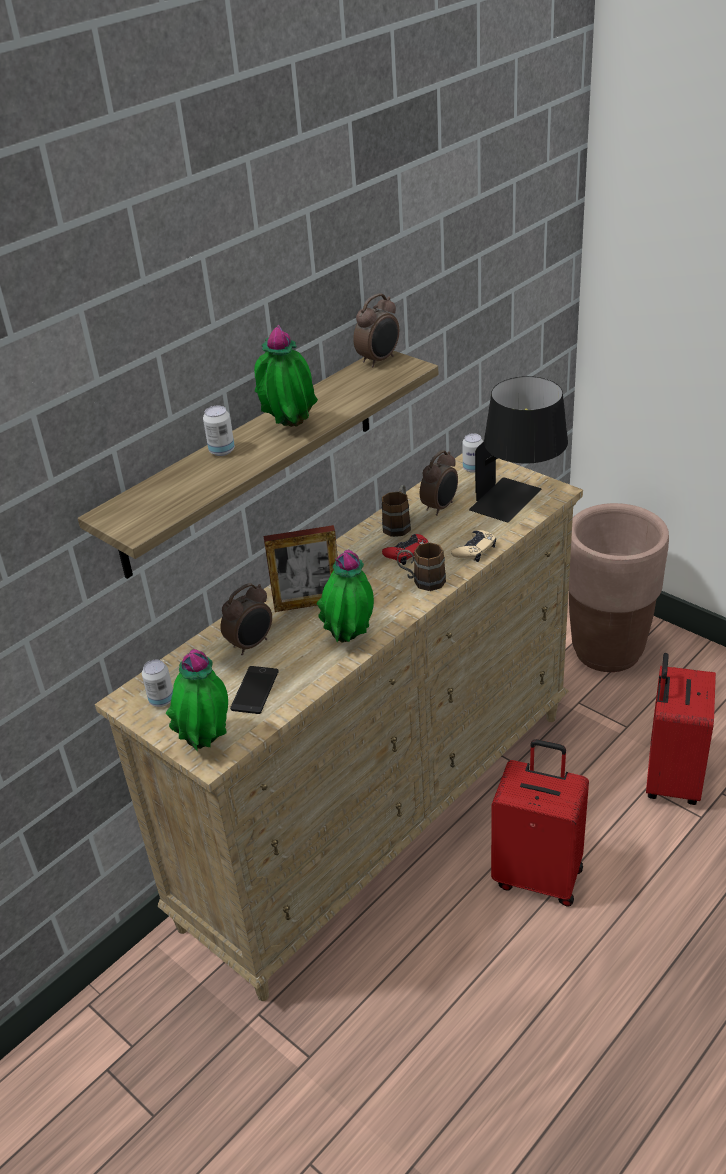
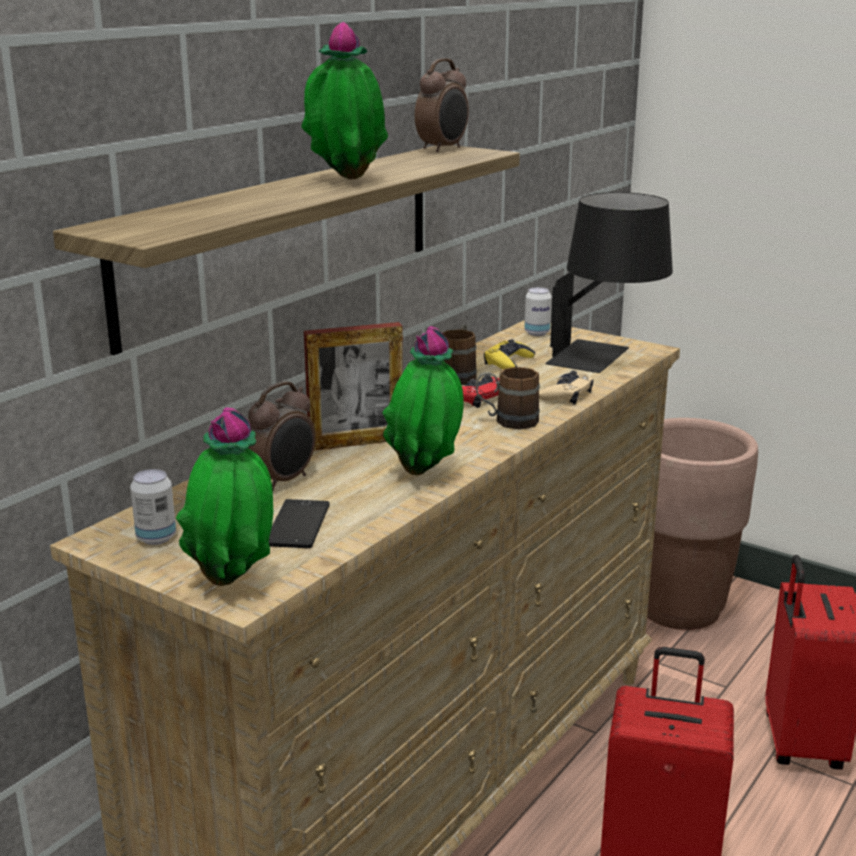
camera: 10 degrees left, 15 degrees down
can [203,406,235,456] -> none
alarm clock [420,450,458,516] -> yellow game controller [484,339,535,369]

